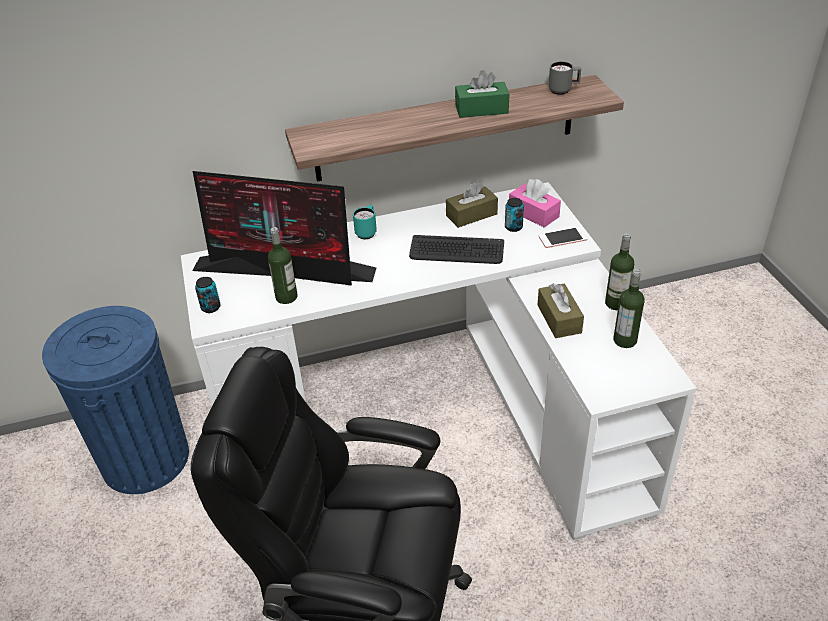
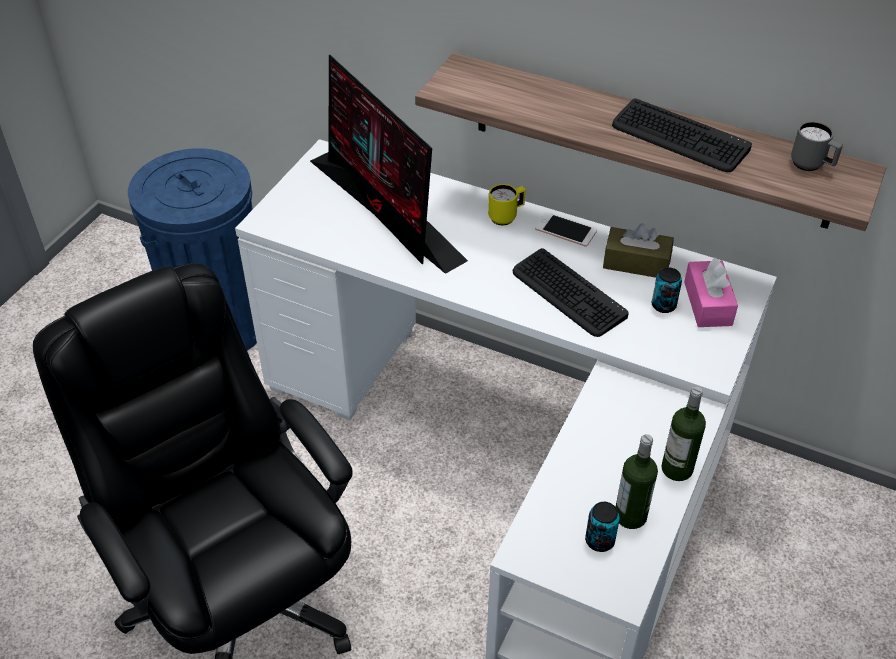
camera: 40 degrees right, 5 degrees up
can [195,277,221,313] -> can moved to [585,502,620,552]
bottle [268,227,297,304] -> none
turquoise mug [353,205,377,239] -> yellow mug [488,184,525,225]
green tissue box [455,70,509,118] -> keyboard [612,98,752,172]
phone [538,227,588,248] -> phone moved to [535,212,597,247]
brown tissue box [538,283,584,338] -> none

